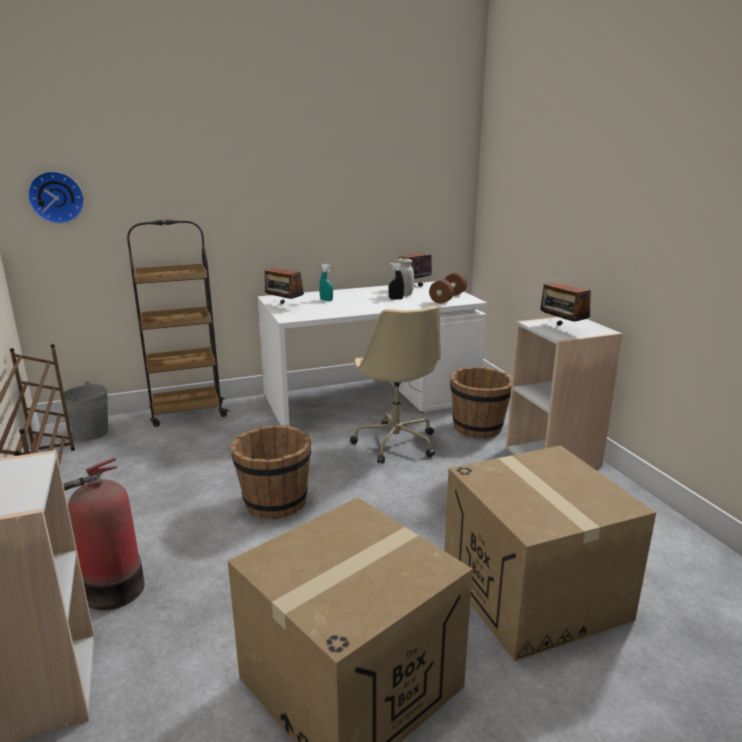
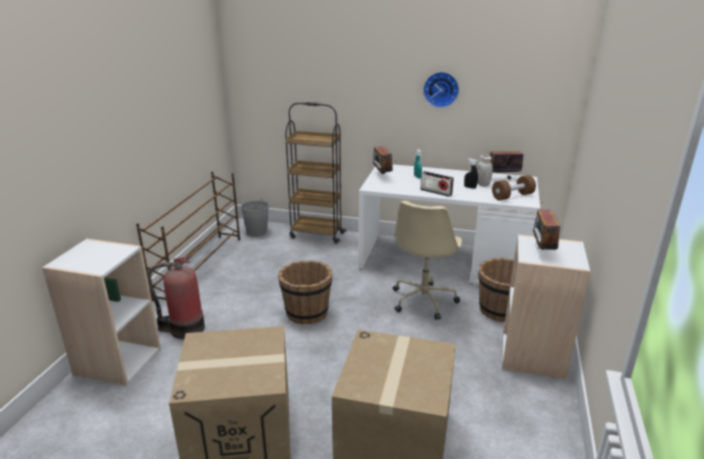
camera: 35 degrees right, 5 degrees up
wall clock [27,171,84,224] -> wall clock moved to [423,72,459,108]
none -> radio [420,171,454,197]

